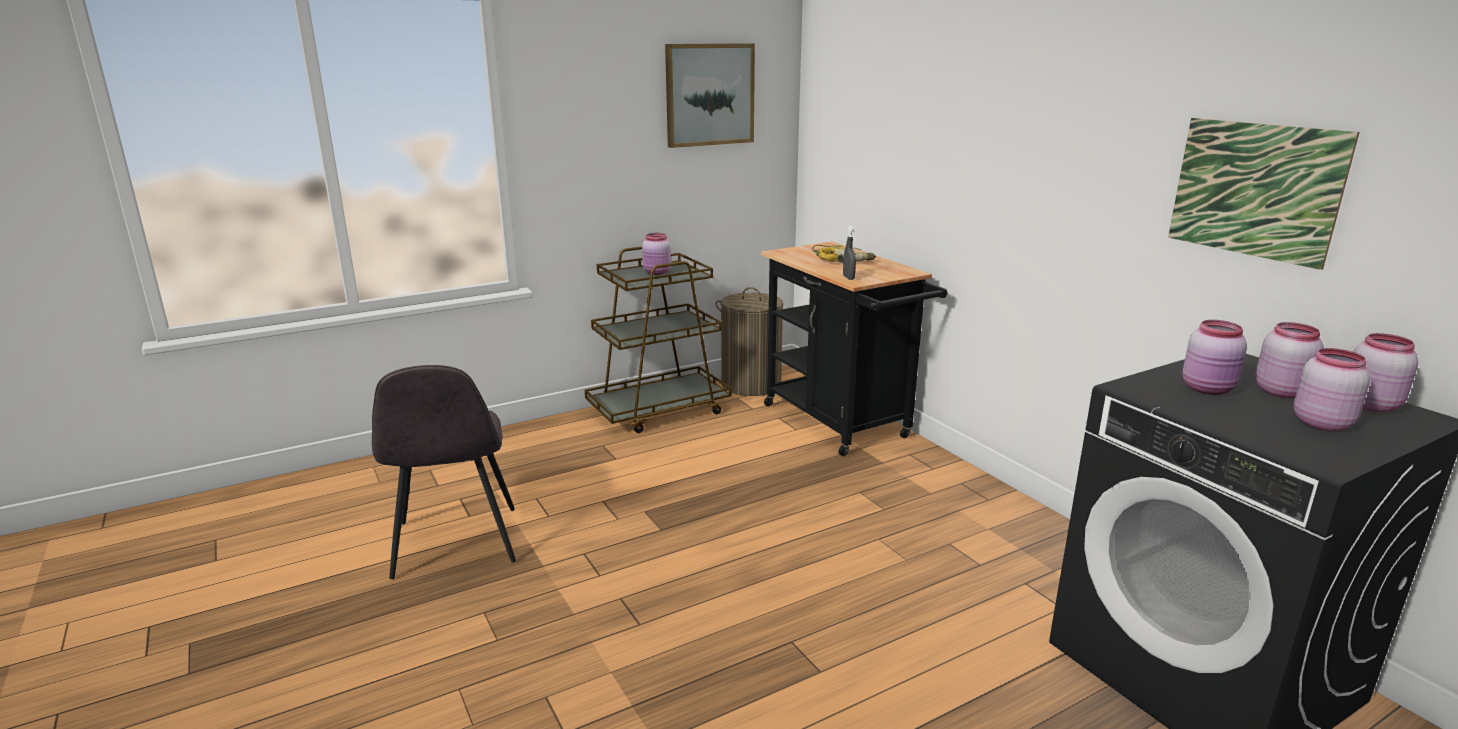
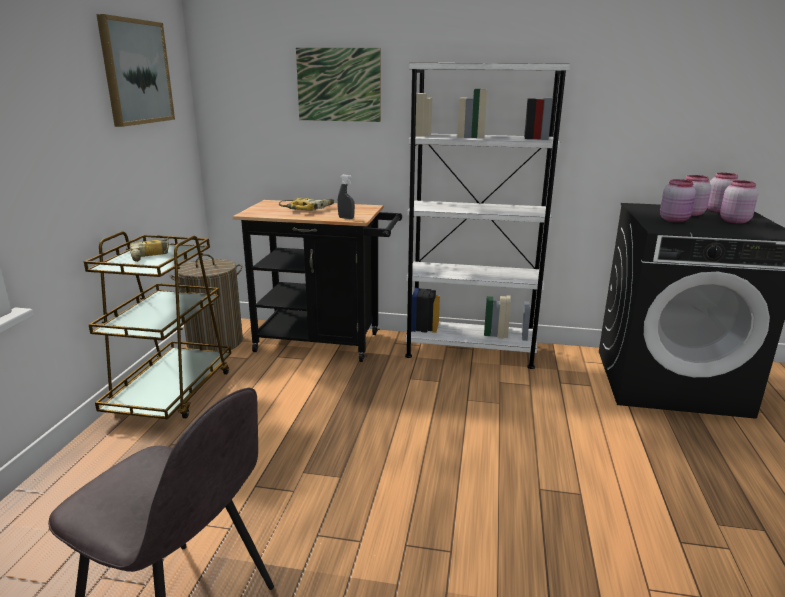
camera: 50 degrees left, 0 degrees up
pink jar [642,233,671,275] -> power drill [129,237,169,262]
picture [1168,118,1360,270] -> picture moved to [296,48,381,122]
none -> white bookcase [405,63,570,369]

